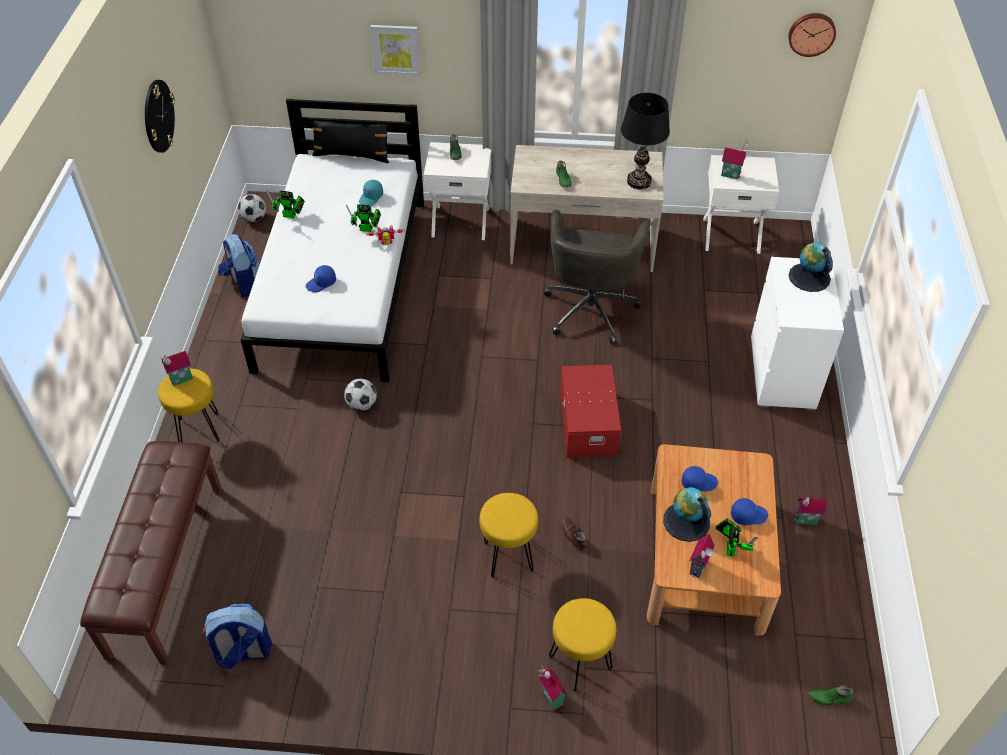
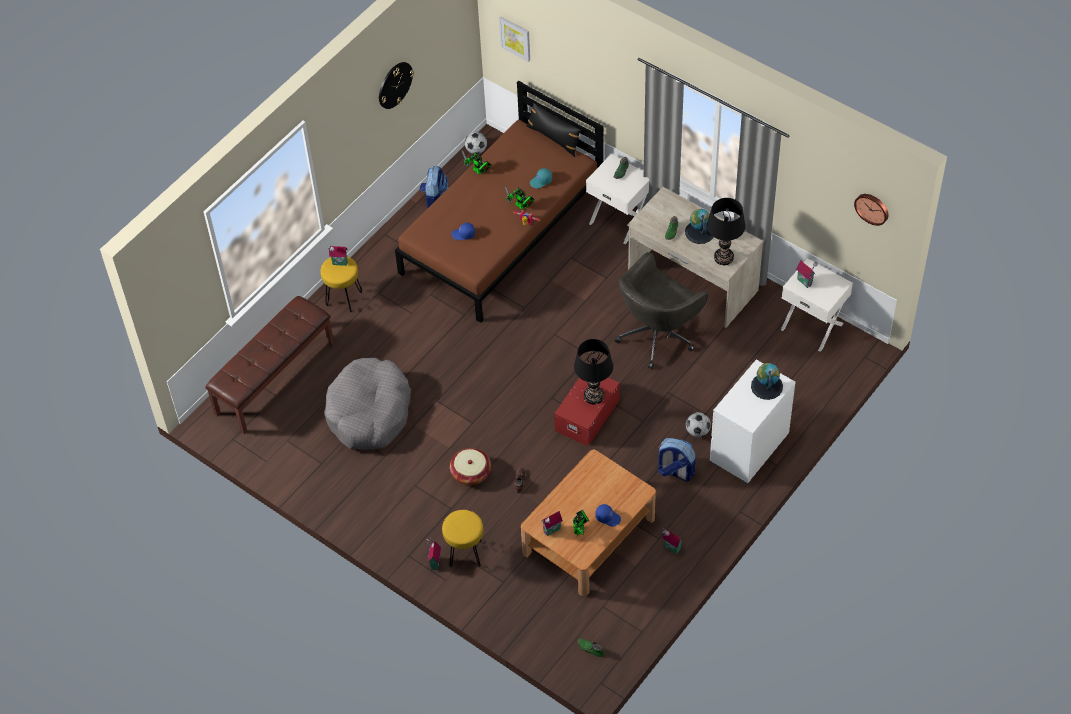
camera: 35 degrees right, 5 degrees up
backpack [202,604,272,669] -> backpack moved to [658,438,696,482]
white bed [240,99,424,382] -> brown bed [395,80,604,323]
football [344,379,377,411] -> football moved to [686,412,711,437]
picture [371,25,420,76] -> picture moved to [499,16,530,62]
yellow stool [479,493,538,578] -> basket [450,448,491,485]
globe [663,487,711,542] -> globe moved to [685,209,714,244]
blue cap [681,466,718,492] -> none
none -> grey dog bed [324,358,411,450]
none -> black table lamp [574,339,613,405]

